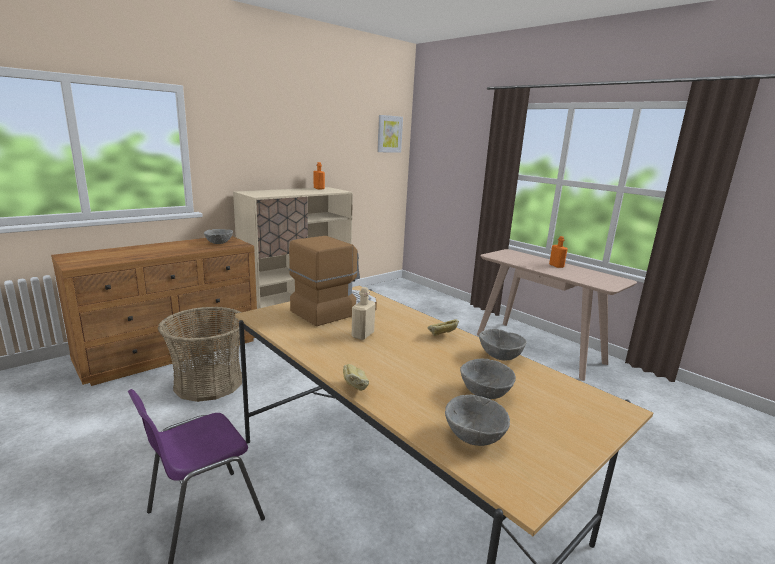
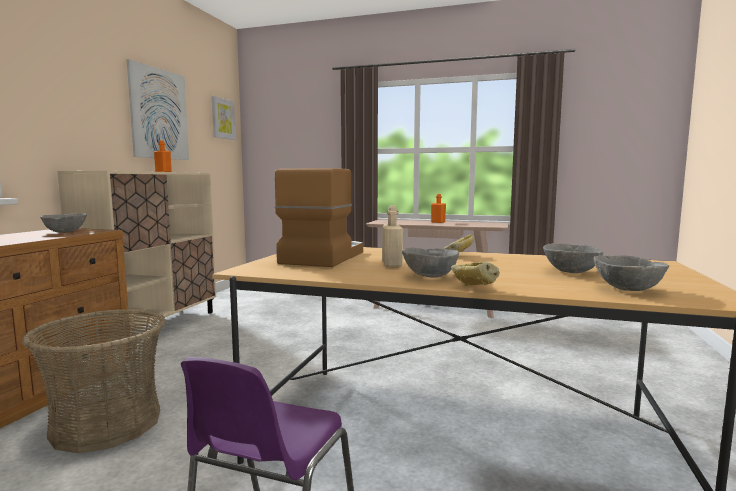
camera: 30 degrees left, 10 degrees down
grey bowl [479,329,527,361] -> grey bowl moved to [402,248,459,278]
none -> picture [127,59,189,160]

